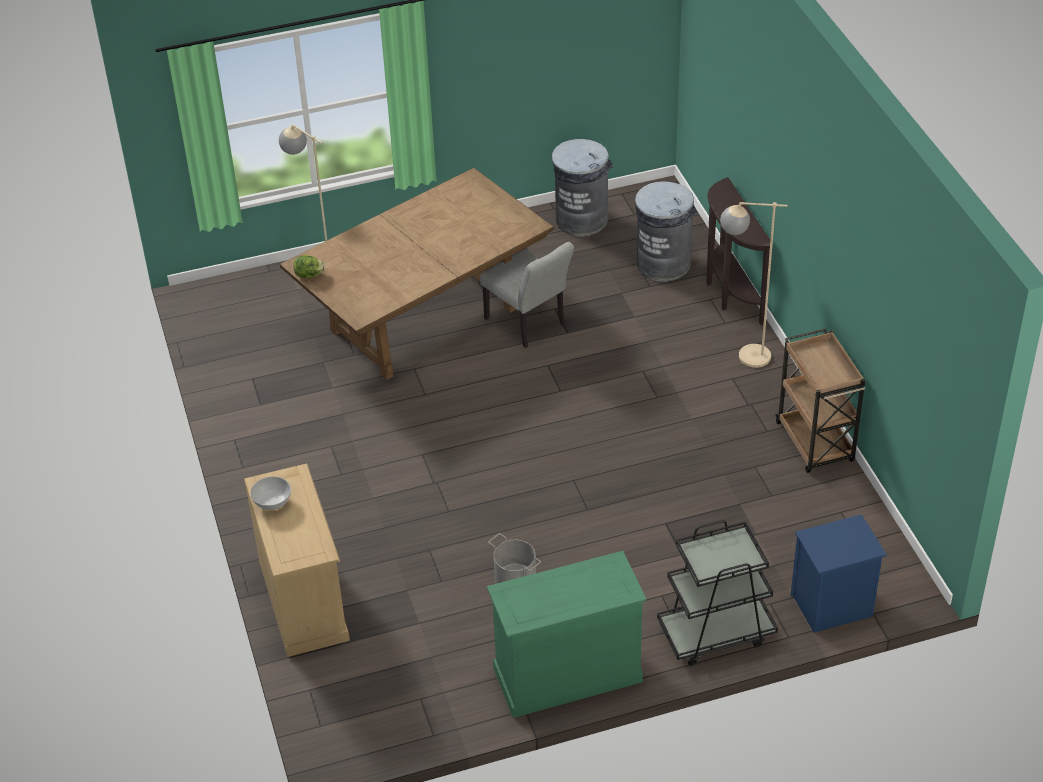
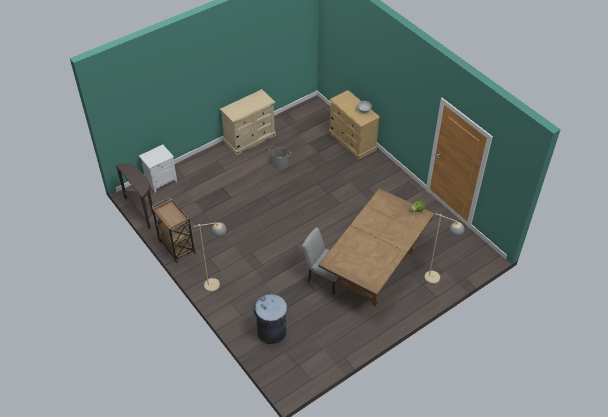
camera: 160 degrees right, 5 degrees up
green dresser [487,551,647,718] -> beige dresser [220,89,276,155]
grey trash can [552,139,613,237] -> none
black cart [657,520,778,666] -> none
brown console table [707,177,773,325] -> brown console table moved to [116,163,153,229]
blue nightstand [791,514,887,633] -> white nightstand [139,145,177,193]

